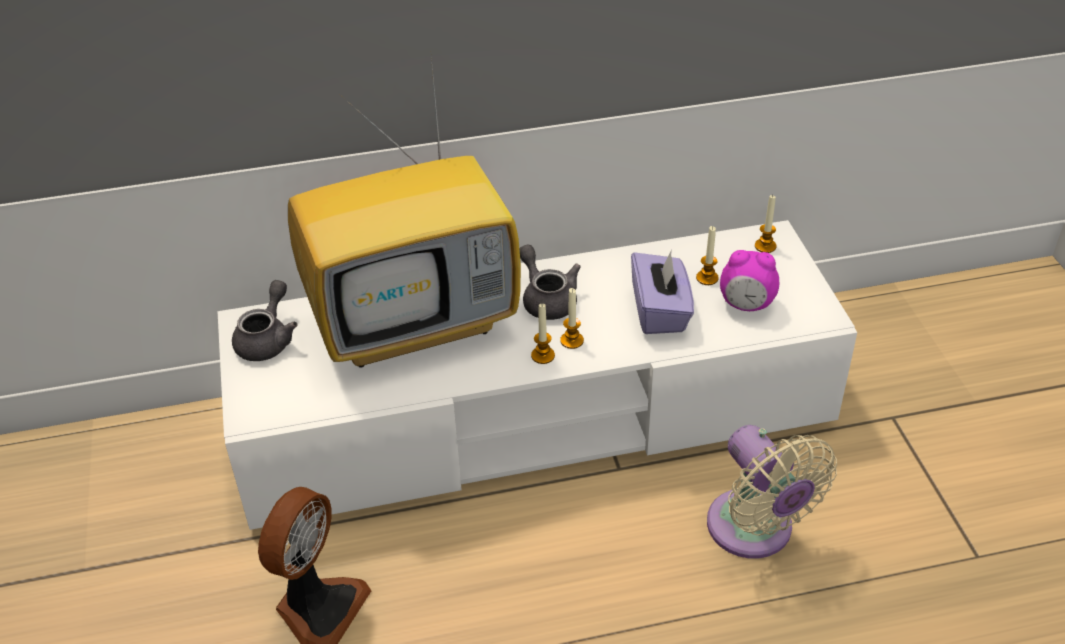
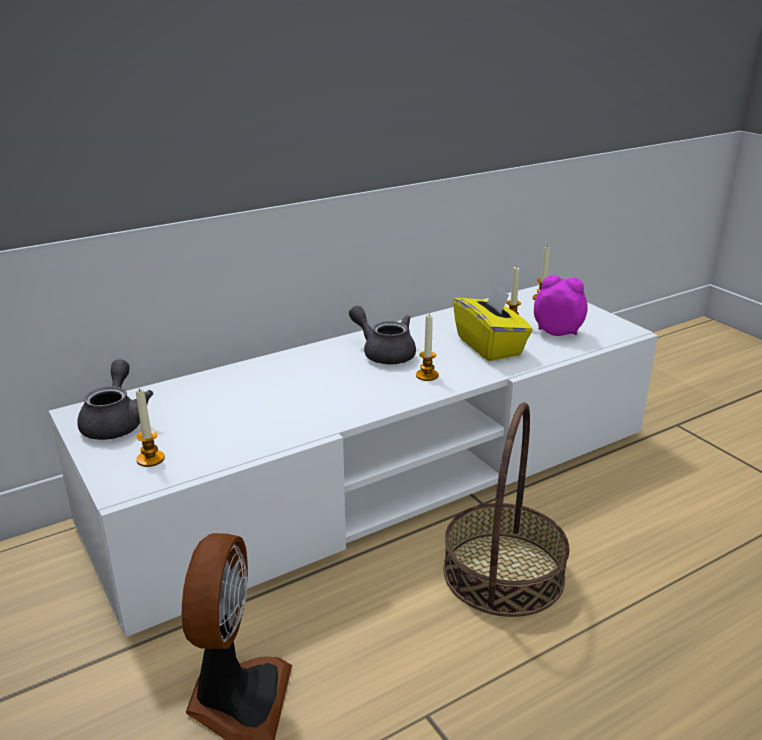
camera: 20 degrees left, 15 degrees down
television [288,58,521,368] -> none
candle [531,304,555,364] -> candle moved to [136,388,165,467]
purple tissue box [631,250,694,334] -> yellow tissue box [453,283,533,361]
beige fan [707,425,837,558] -> none
alarm clock [720,250,779,311] -> alarm clock turned 150 degrees counterclockwise [534,275,588,336]
none -> basket [443,402,569,617]

